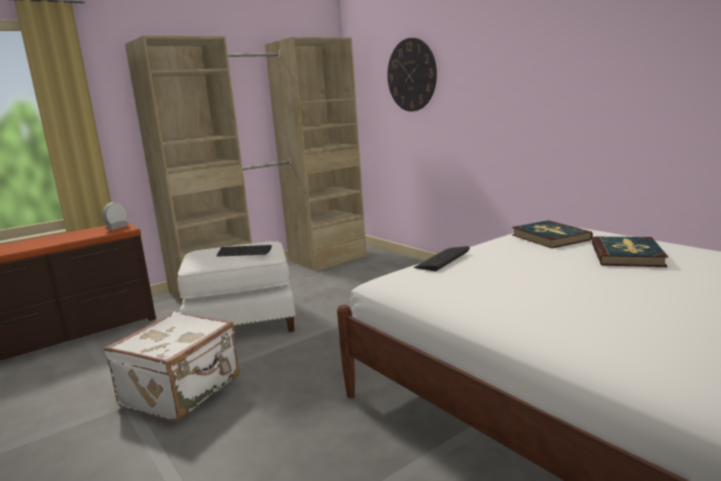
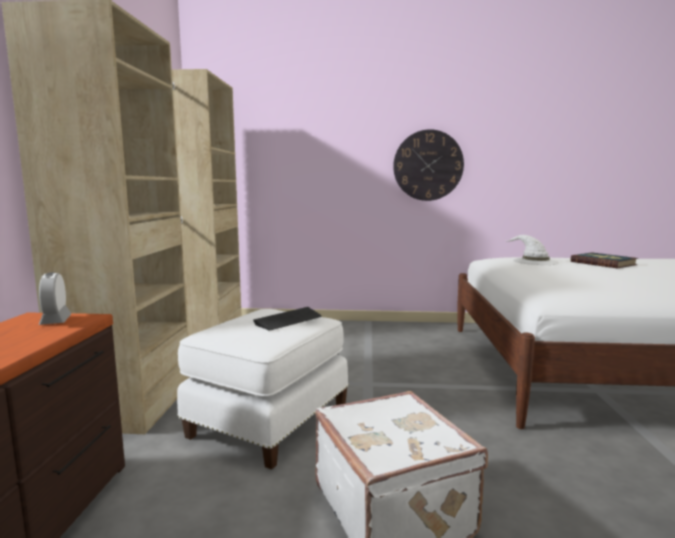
camera: 50 degrees left, 5 degrees down
wall clock [387,38,437,111] -> wall clock moved to [393,129,464,201]
keyboard [414,246,470,271] -> none
book [512,220,593,248] -> white hat [504,235,559,265]

